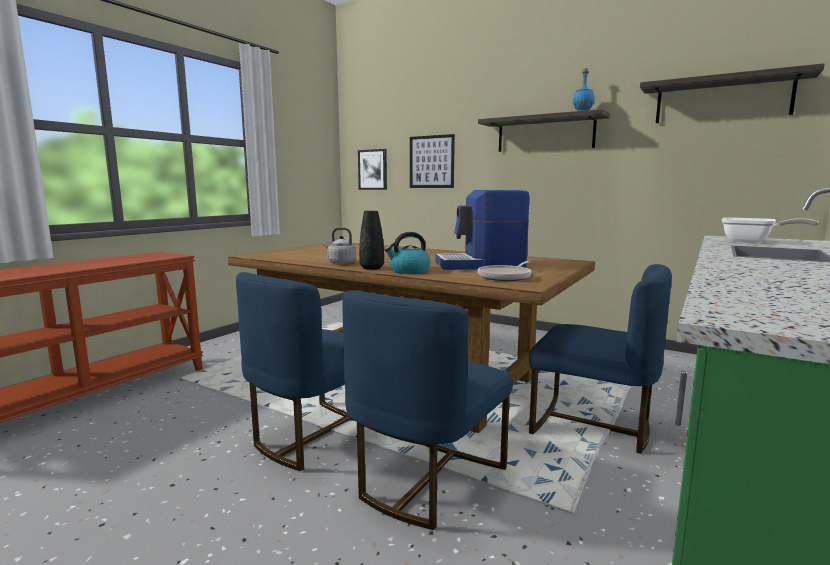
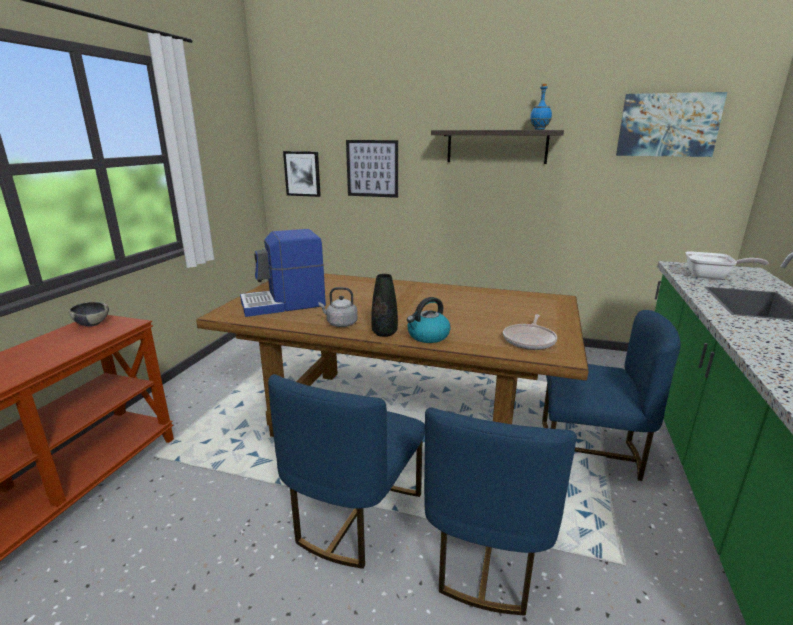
camera: 15 degrees left, 10 degrees up
coffee machine [435,190,529,270] -> coffee machine moved to [240,229,326,317]
shelf [640,63,825,123] -> picture [616,92,727,157]
none -> bowl [69,302,109,327]

